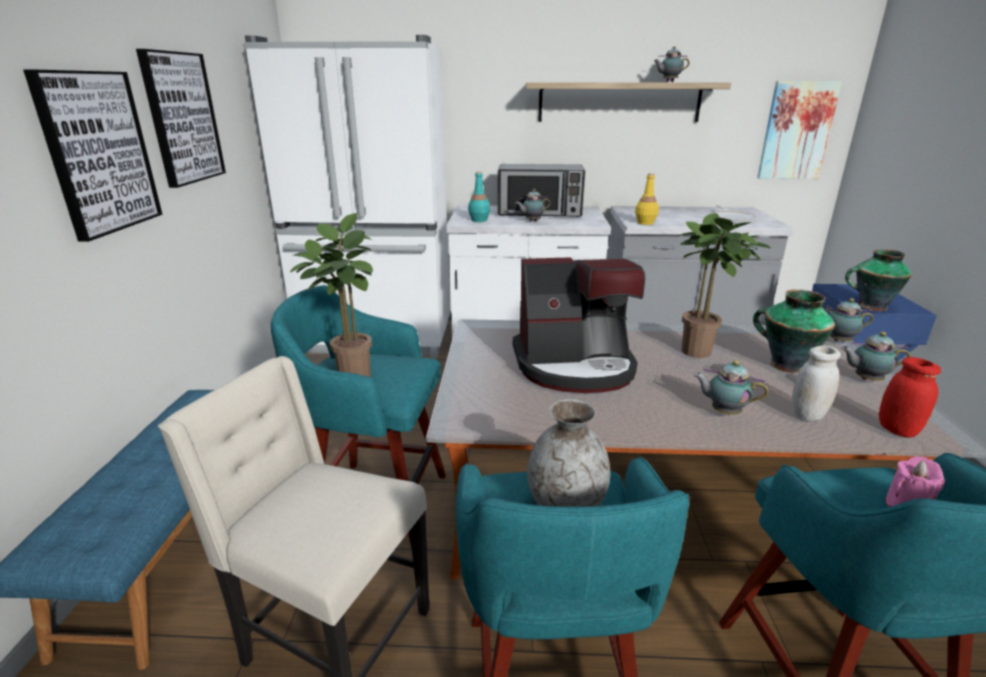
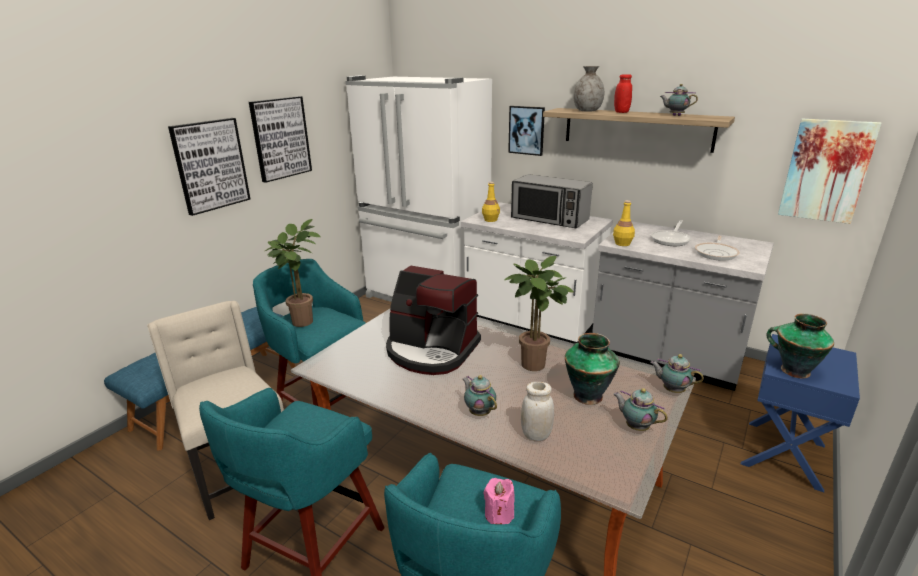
camera: 30 degrees right, 0 degrees up
turquoise bottle [468,171,490,222] -> yellow bottle [482,182,500,222]
teapot [515,189,550,221] -> none
grey vase [527,399,610,507] -> grey vase moved to [573,66,604,112]
red jar [879,357,941,437] -> red jar moved to [614,74,632,113]
none -> picture [508,106,545,156]
none -> frying pan [651,220,692,246]

